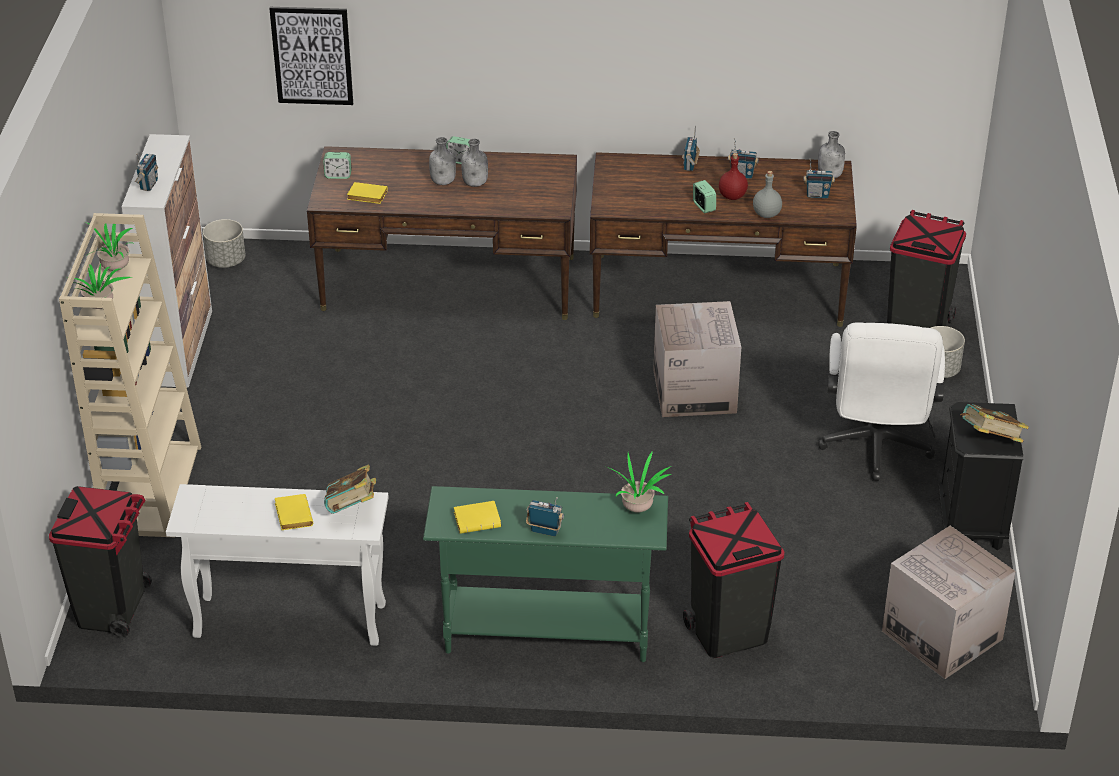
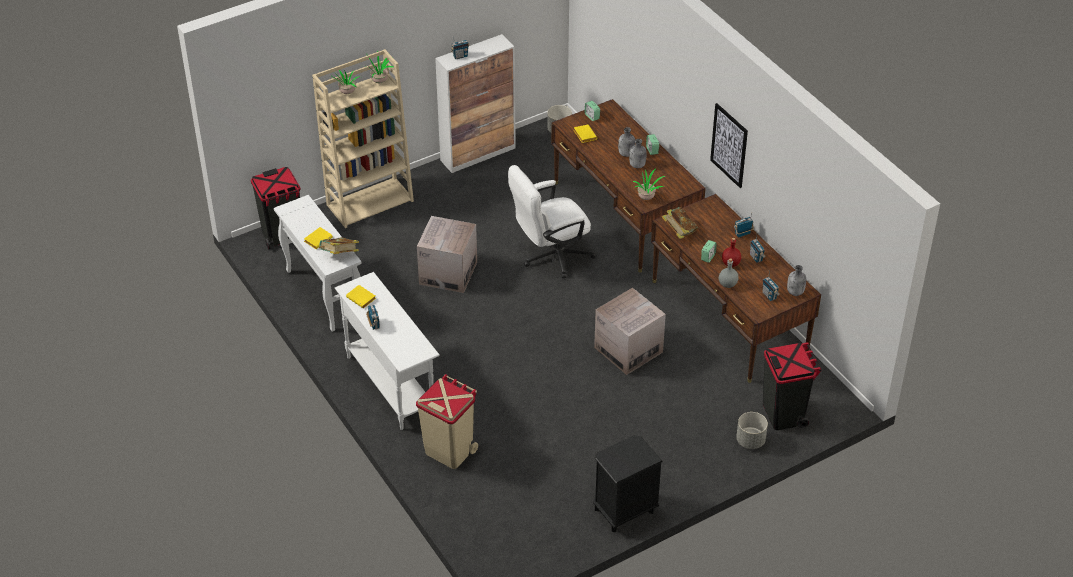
camera: 55 degrees right, 5 degrees up
picture [269,7,353,105] -> picture moved to [710,103,748,188]
green console table [423,486,668,662] -> white console table [335,272,440,430]
potted plant [607,451,671,513] -> potted plant moved to [633,169,665,200]
black trash can [683,502,784,658] -> beige trash can [416,374,478,469]
white office chair [818,322,945,481] -> white office chair moved to [508,165,596,278]
cardboard box [882,526,1015,679] -> cardboard box moved to [417,216,477,293]
book [960,404,1029,443] -> book moved to [662,207,698,239]

